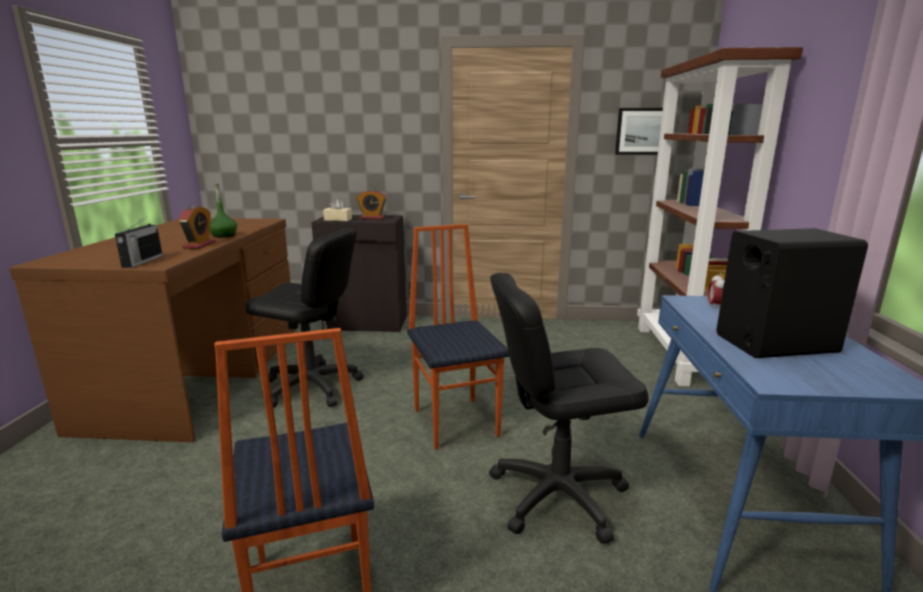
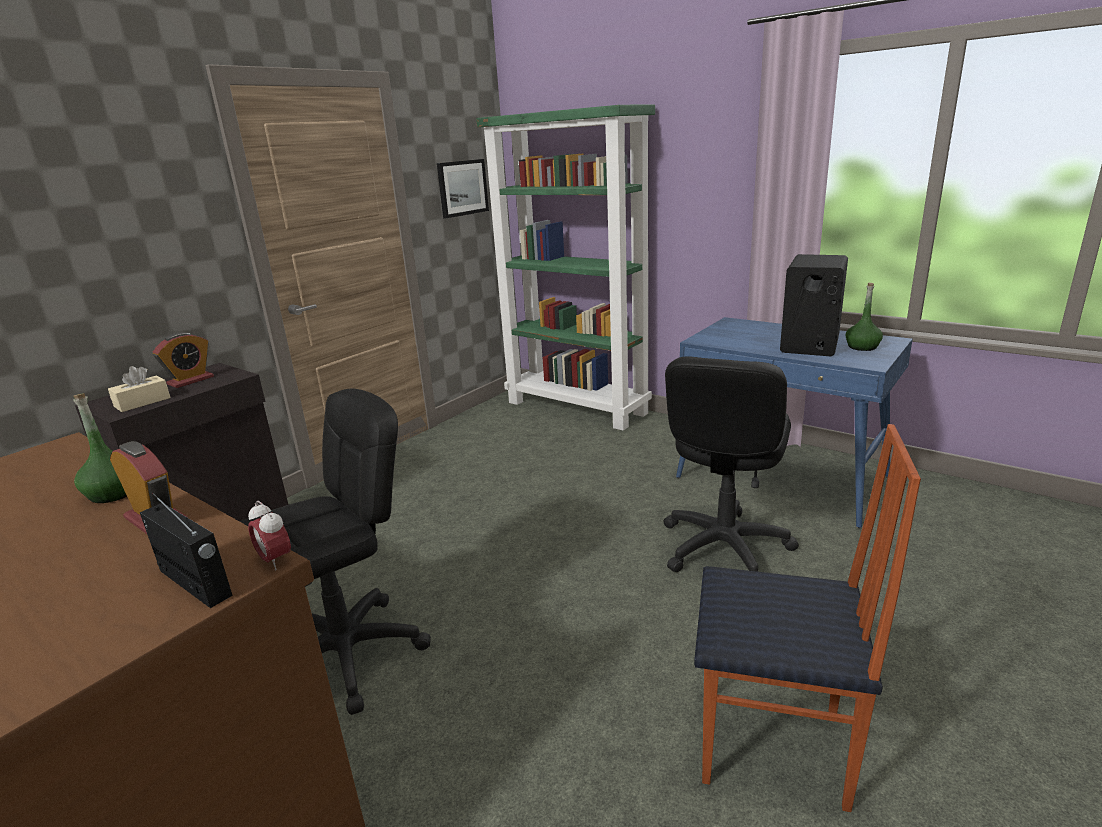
camera: 55 degrees left, 5 degrees up
chair [407,224,509,450] -> none
brown bookcase [637,47,803,386] -> green bookcase [476,104,655,431]
alarm clock [708,272,724,309] -> alarm clock moved to [248,501,291,570]
none -> green bottle [845,283,883,351]

